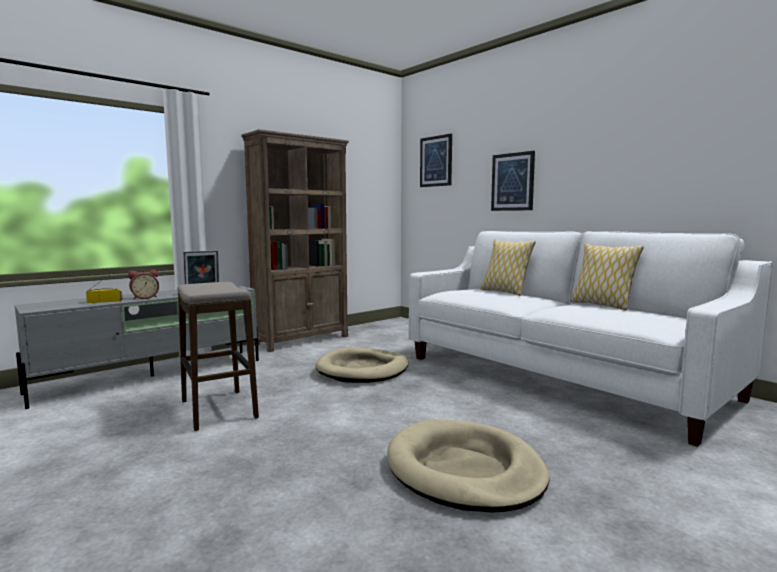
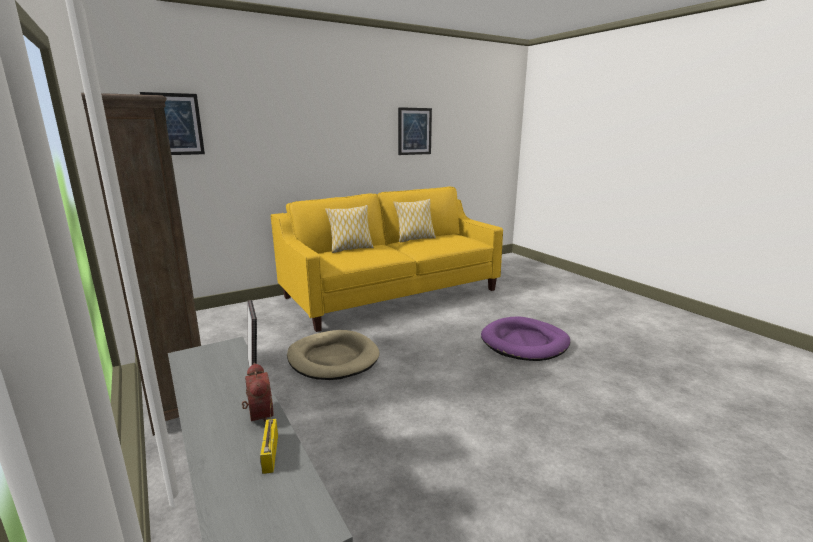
camera: 80 degrees left, 10 degrees up
stool [177,282,259,431] -> none
beige dog bed [387,419,550,513] -> purple dog bed [481,316,570,361]
white sofa [408,231,773,447] -> yellow sofa [271,187,503,332]
picture [491,151,535,211] -> picture moved to [398,107,432,155]

